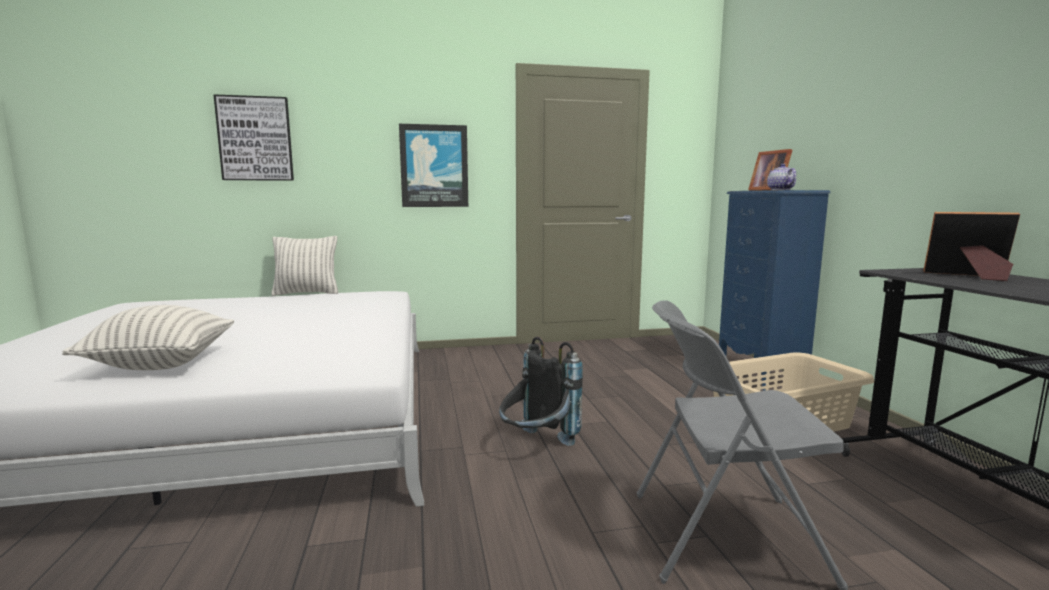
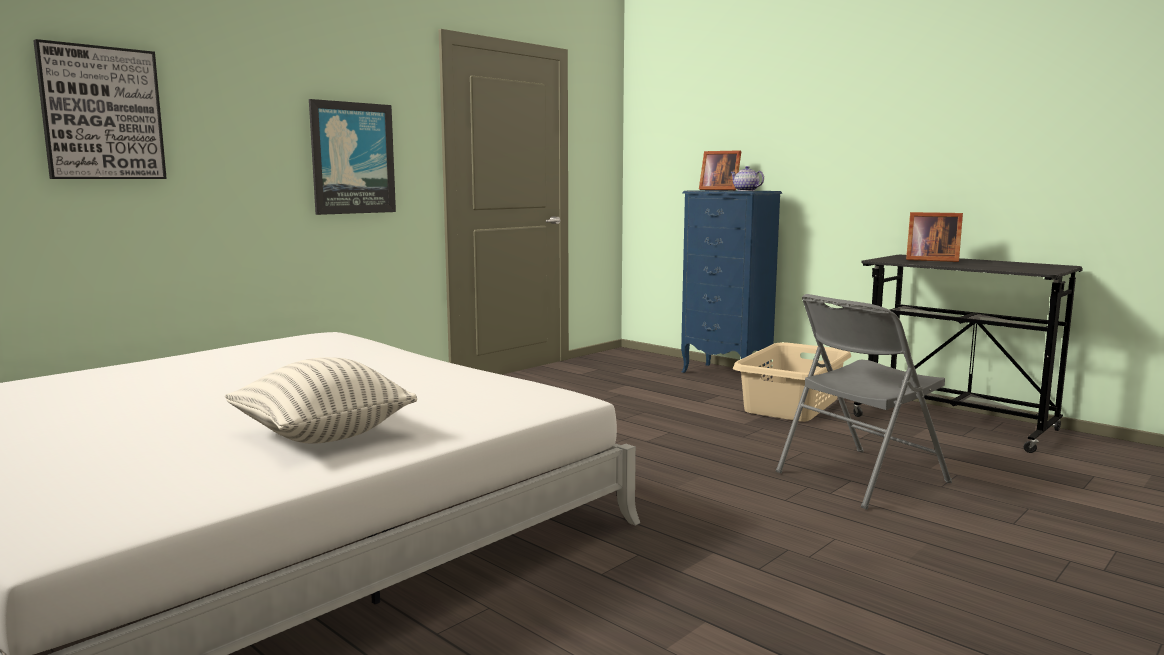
camera: 35 degrees left, 0 degrees up
pillow [271,236,338,296] -> none
black backpack [499,336,583,446] -> none
picture frame [923,212,1020,281] -> picture frame turned 150 degrees counterclockwise [906,212,963,262]

